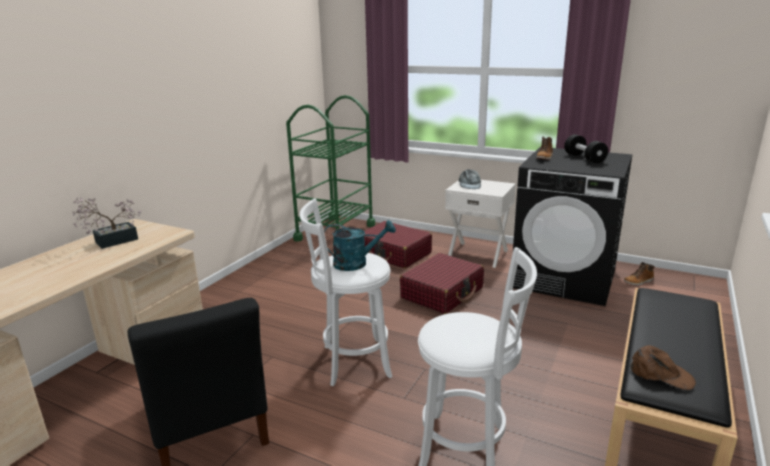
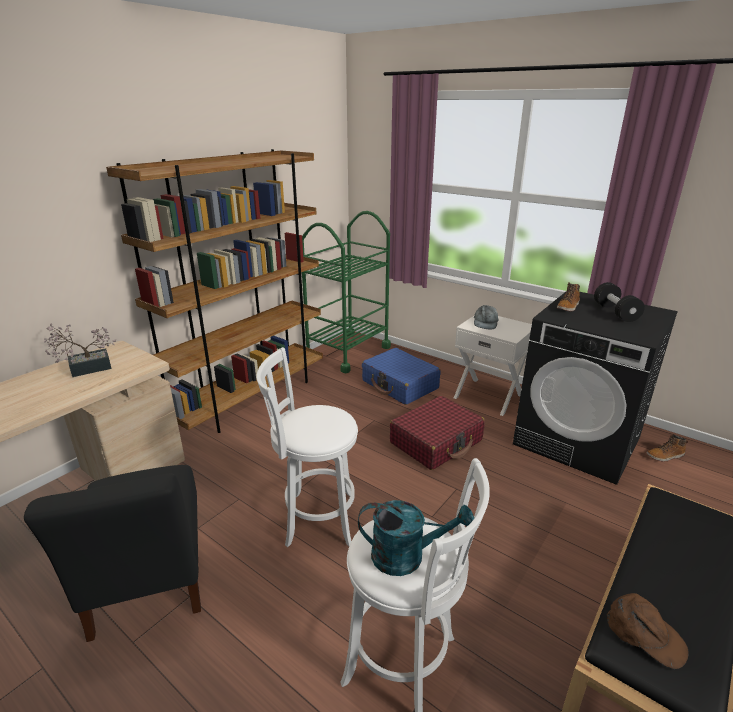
camera: 10 degrees right, 5 degrees up
turquoise watering can [324,220,396,271] -> turquoise watering can moved to [358,500,474,576]
red suitcase [364,221,432,268] -> blue suitcase [362,348,441,405]
none -> brown bookcase [106,149,323,433]

